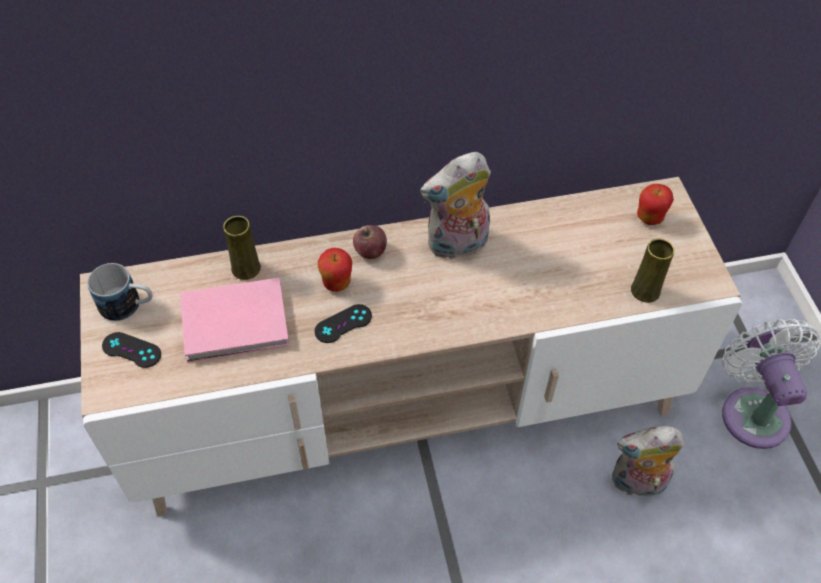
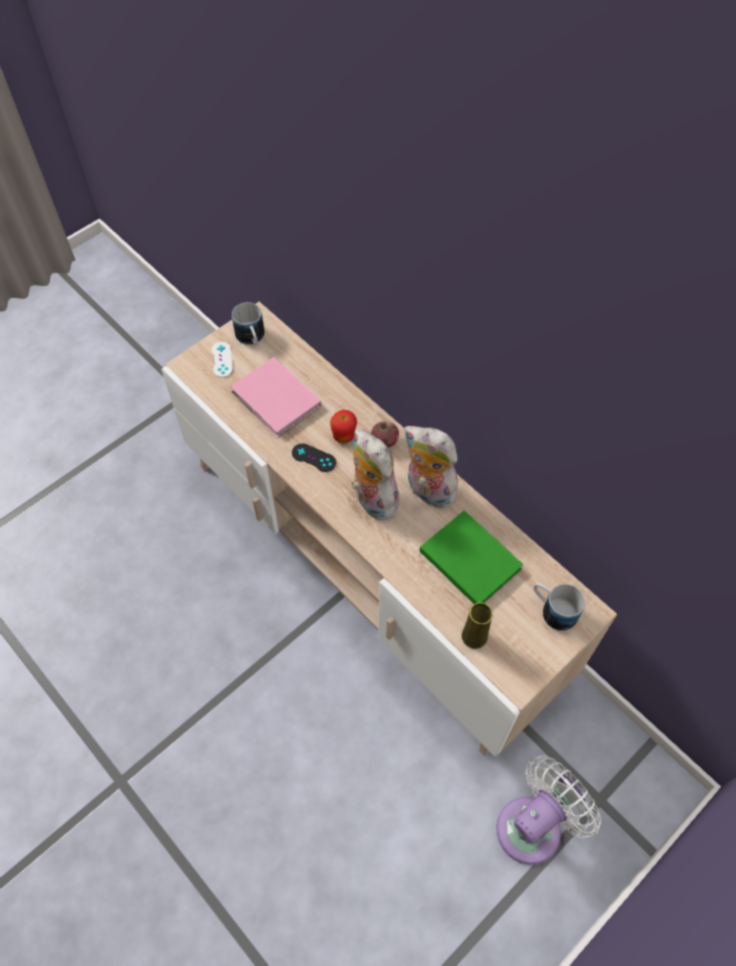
camera: 60 degrees right, 5 degrees up
black game controller [102,332,161,368] -> white game controller [212,342,233,378]
yellow vase [223,216,261,280] -> none
plush toy [612,426,685,501] -> plush toy moved to [352,428,400,520]
apple [637,184,674,225] -> mug [534,583,585,631]
none -> green book [420,510,523,604]

